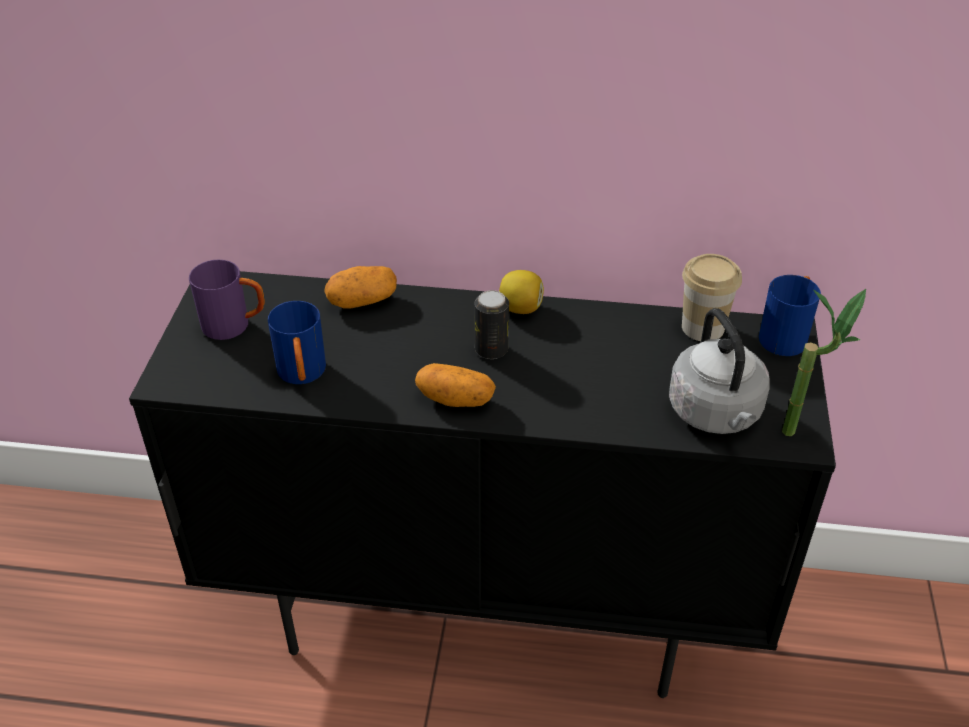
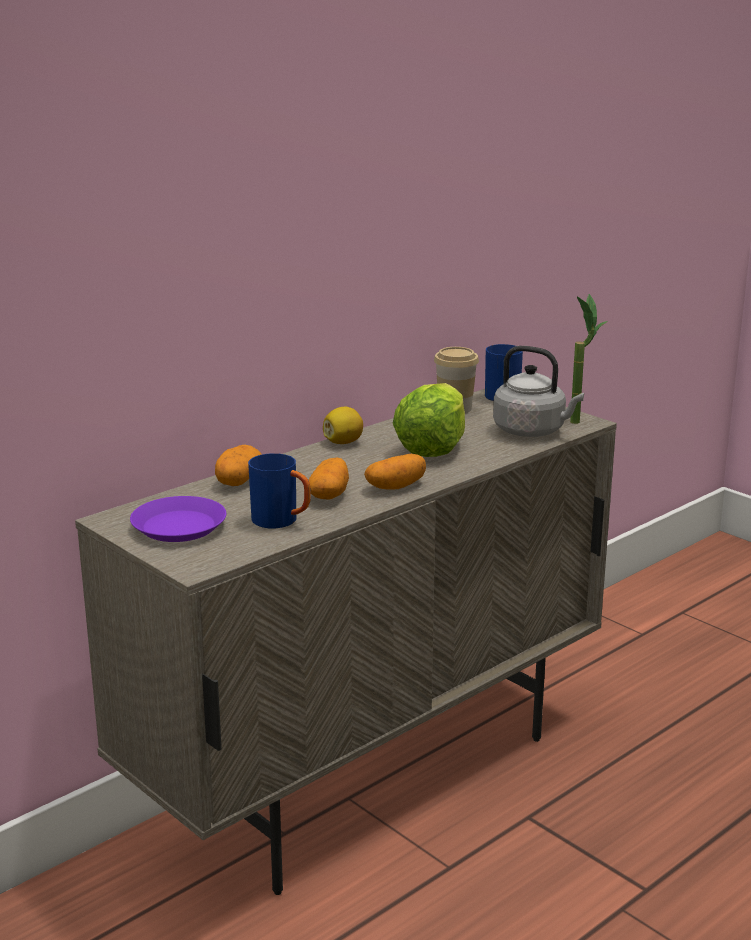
camera: 50 degrees left, 20 degrees down
black cabinet [129,271,836,698] -> beige cabinet [75,389,617,895]
purple mug [189,260,265,340] -> purple plate [130,496,226,542]
can [475,290,509,359] -> none
none -> potato [309,457,349,500]
none -> lettuce [393,383,465,457]

